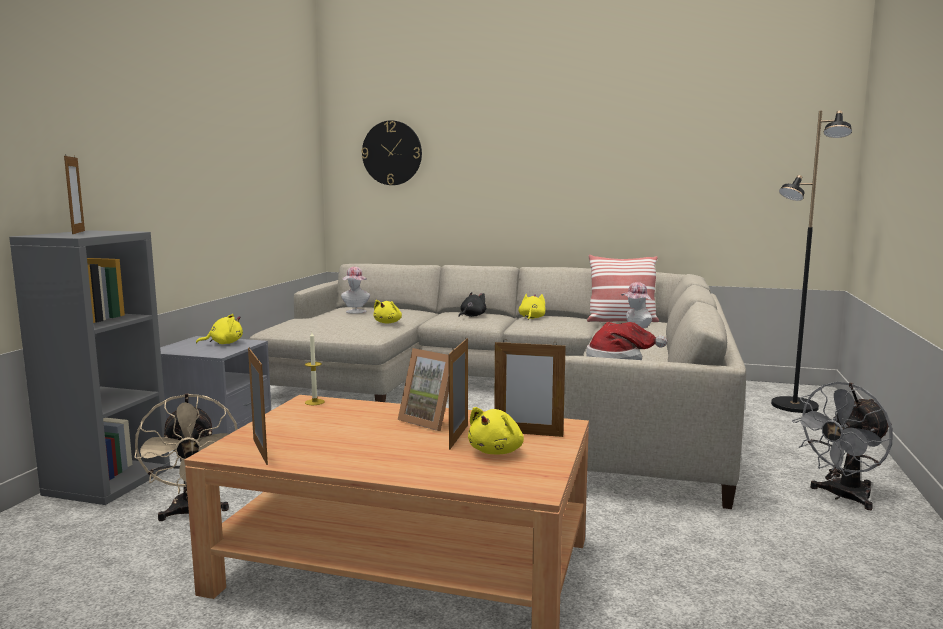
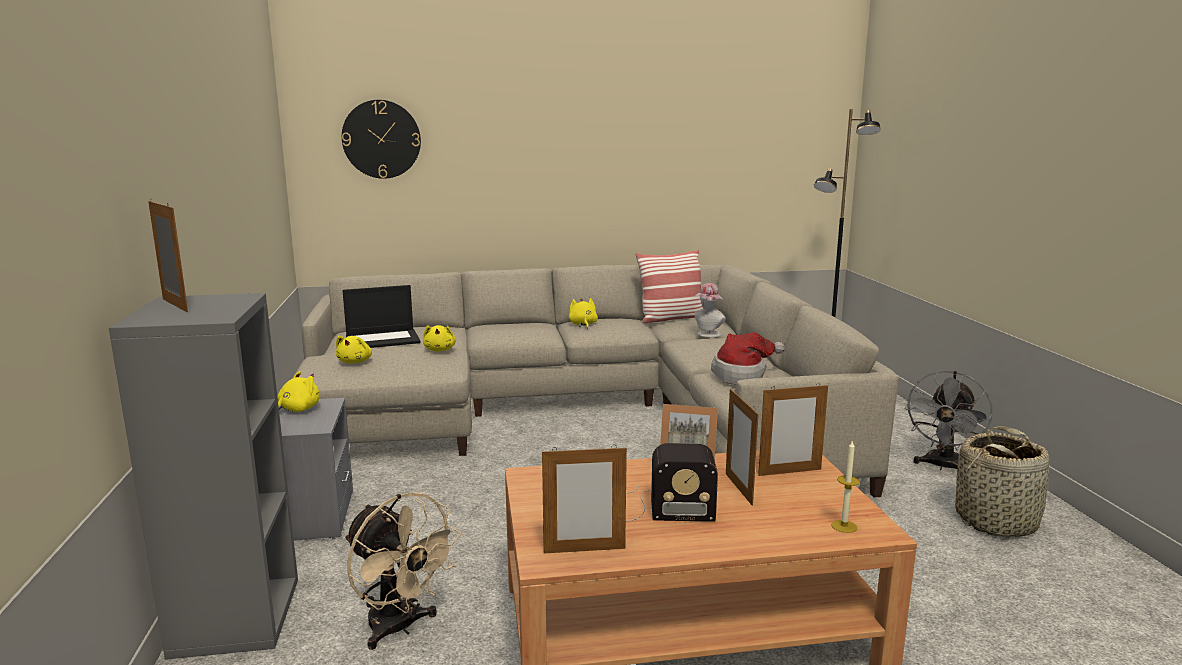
camera: 25 degrees left, 5 degrees up
picture frame [248,347,268,465] -> picture frame turned 135 degrees clockwise [542,445,627,553]
candle [305,332,325,405] -> candle moved to [831,440,860,533]
hat [341,267,370,314] -> laptop [343,285,421,348]
black plush toy [459,292,486,317] -> none
yellow plush toy [468,407,524,455] -> yellow plush toy moved to [336,336,372,363]
none -> radio [626,443,718,522]
none -> basket [955,426,1049,538]

